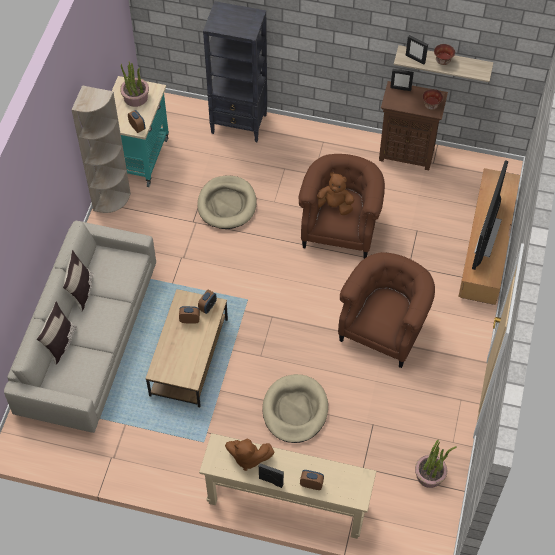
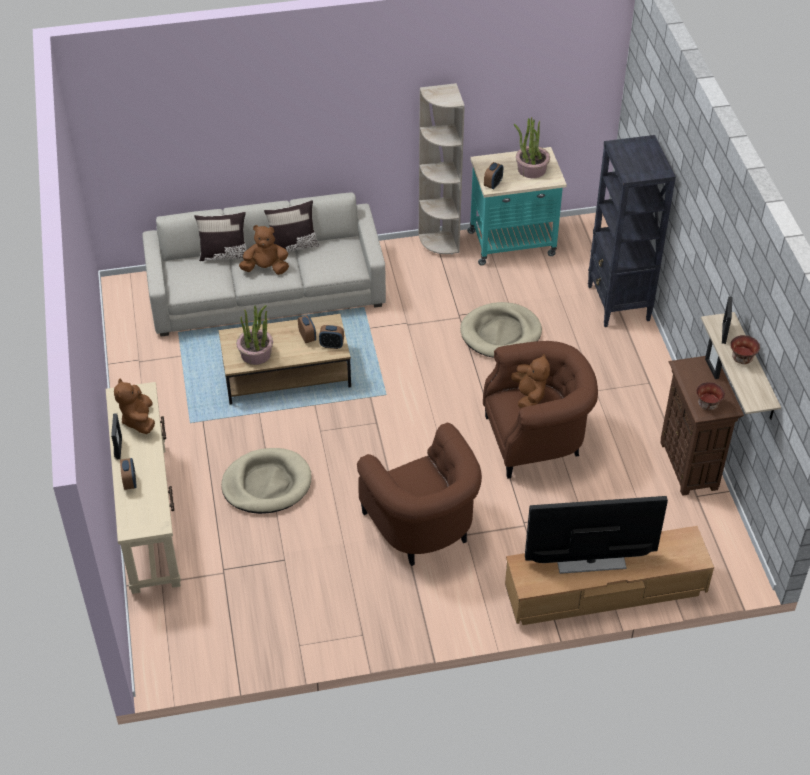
camera: 65 degrees right, 10 degrees down
brown armchair [338,252,435,368] -> brown armchair turned 60 degrees clockwise [357,423,482,566]
potted plant [415,440,457,488] -> potted plant moved to [236,305,273,365]
none -> brown plush toy [239,225,289,275]

